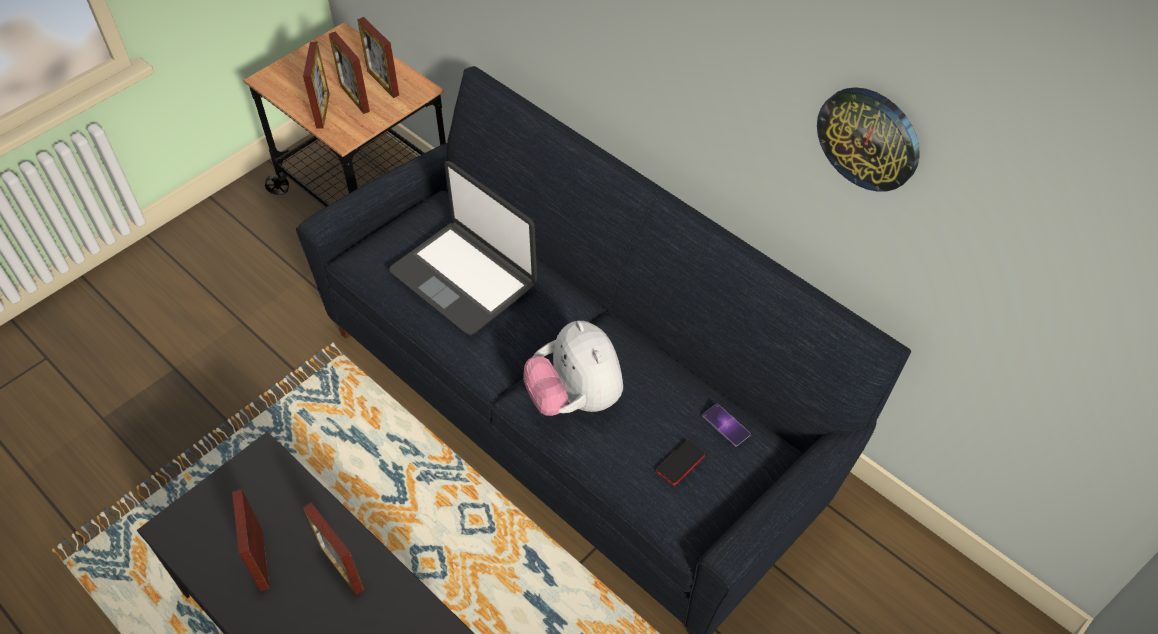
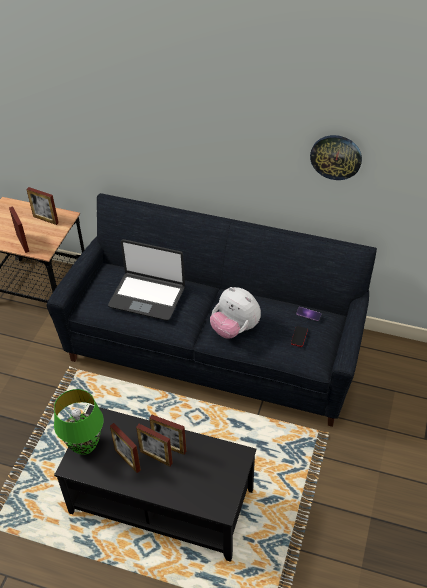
camera: 25 degrees left, 5 degrees down
picture frame [329,32,370,114] -> picture frame moved to [136,424,173,467]
none -> green table lamp [54,389,104,455]

